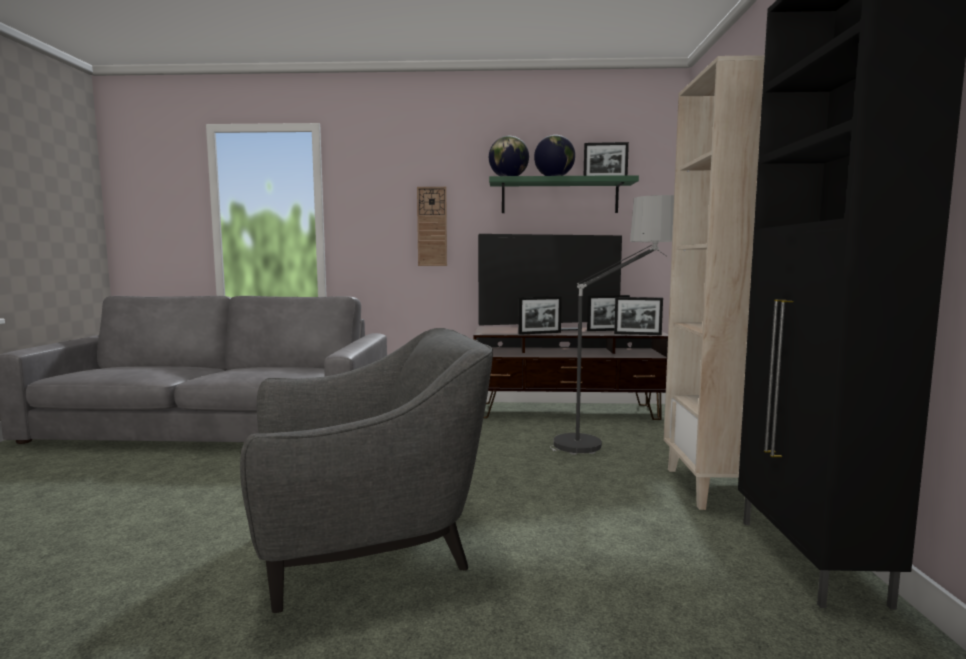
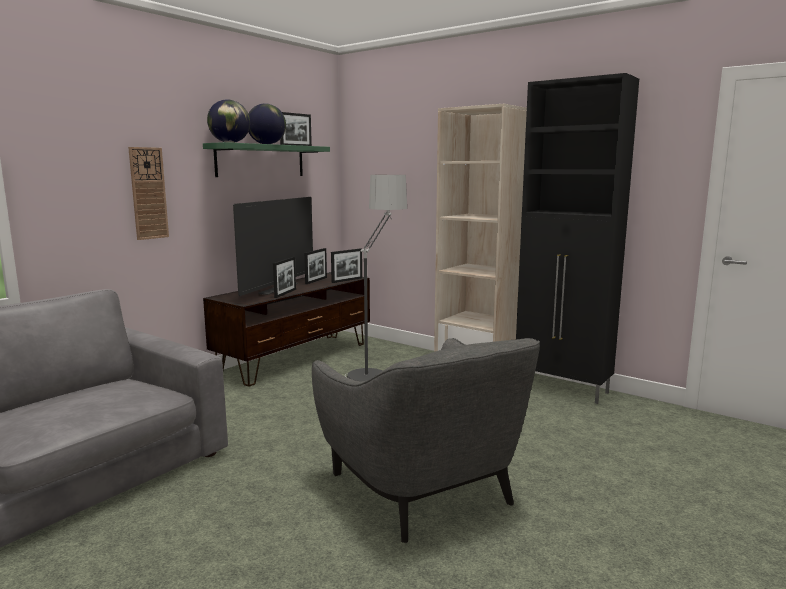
camera: 55 degrees left, 5 degrees up
grey armchair [240,328,493,613] -> grey armchair turned 135 degrees clockwise [312,338,540,543]

